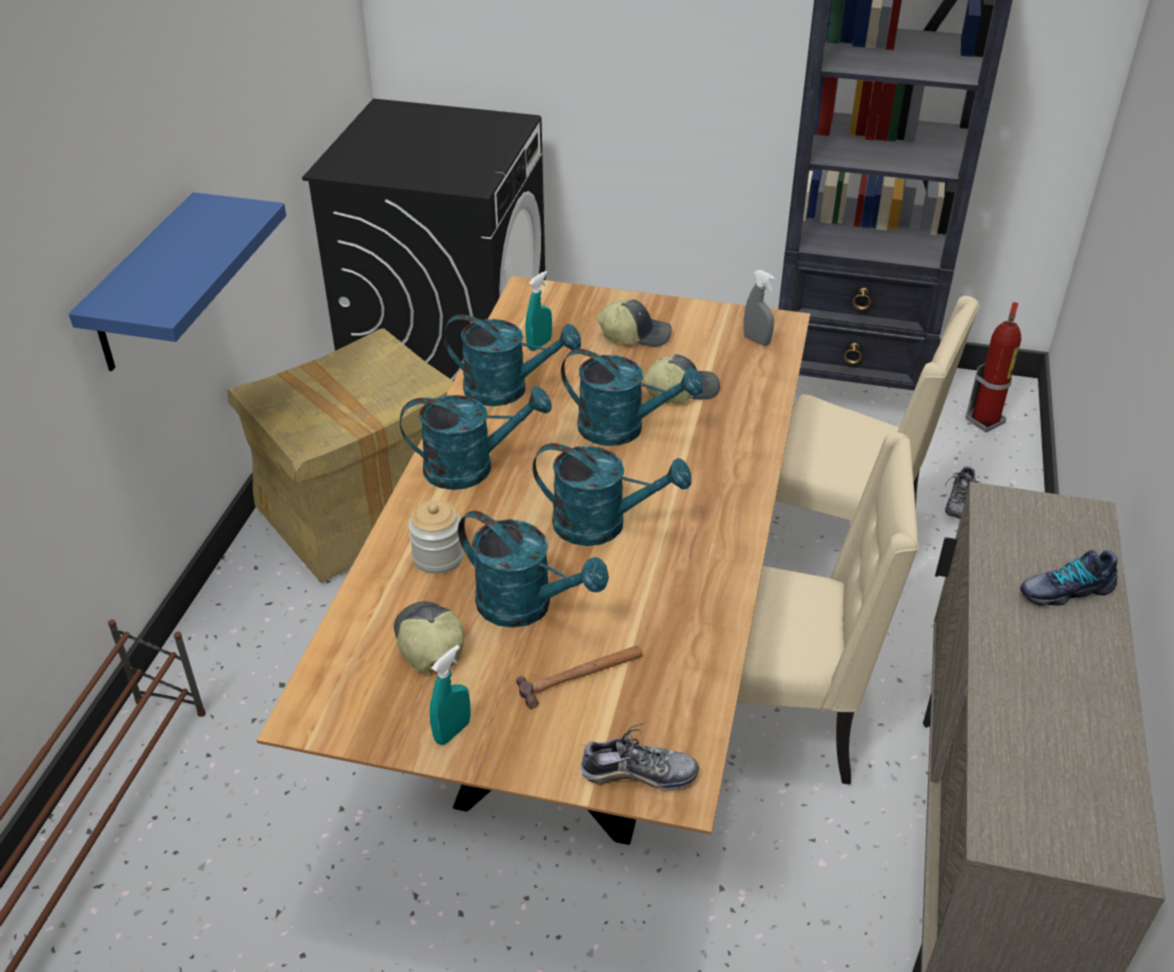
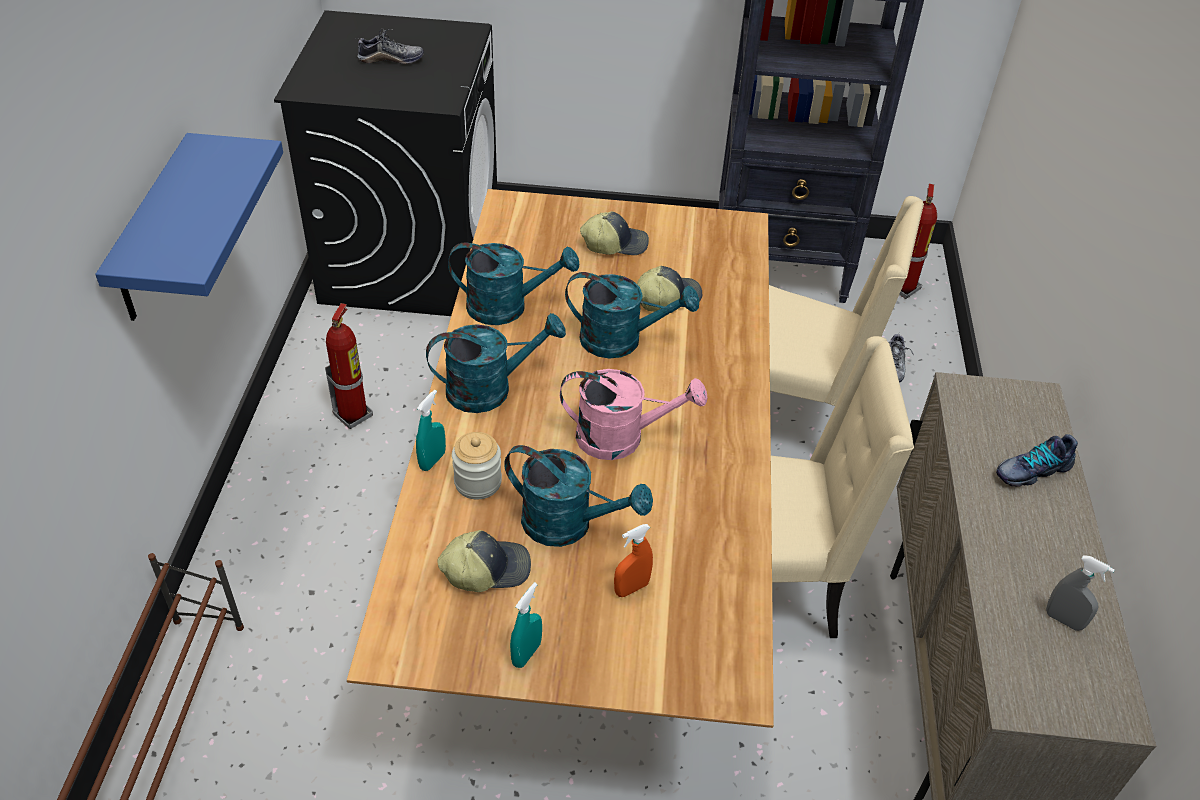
camera: 10 degrees left, 5 degrees up
cardboard box [228,329,453,583] -> fire extinguisher [325,303,373,429]
cap [394,602,464,673] -> cap turned 105 degrees clockwise [438,530,531,592]
hammer [516,645,642,709] -> orange spray bottle [614,524,653,597]
turquoise spray bottle [525,271,552,351] -> turquoise spray bottle moved to [416,390,446,471]
turquoise watering can [533,443,691,546] -> pink watering can [560,369,707,460]
shoe [580,723,699,790] -> shoe moved to [358,28,424,64]
grey spray bottle [744,270,775,346] -> grey spray bottle moved to [1046,555,1115,631]

